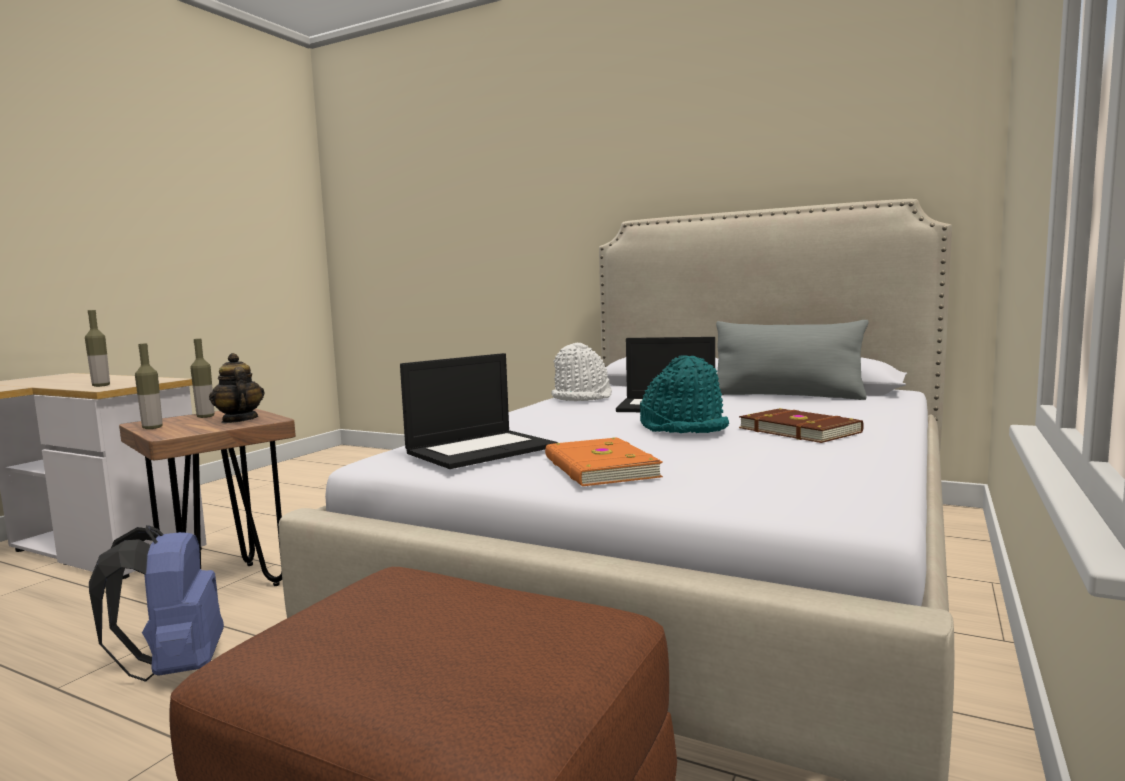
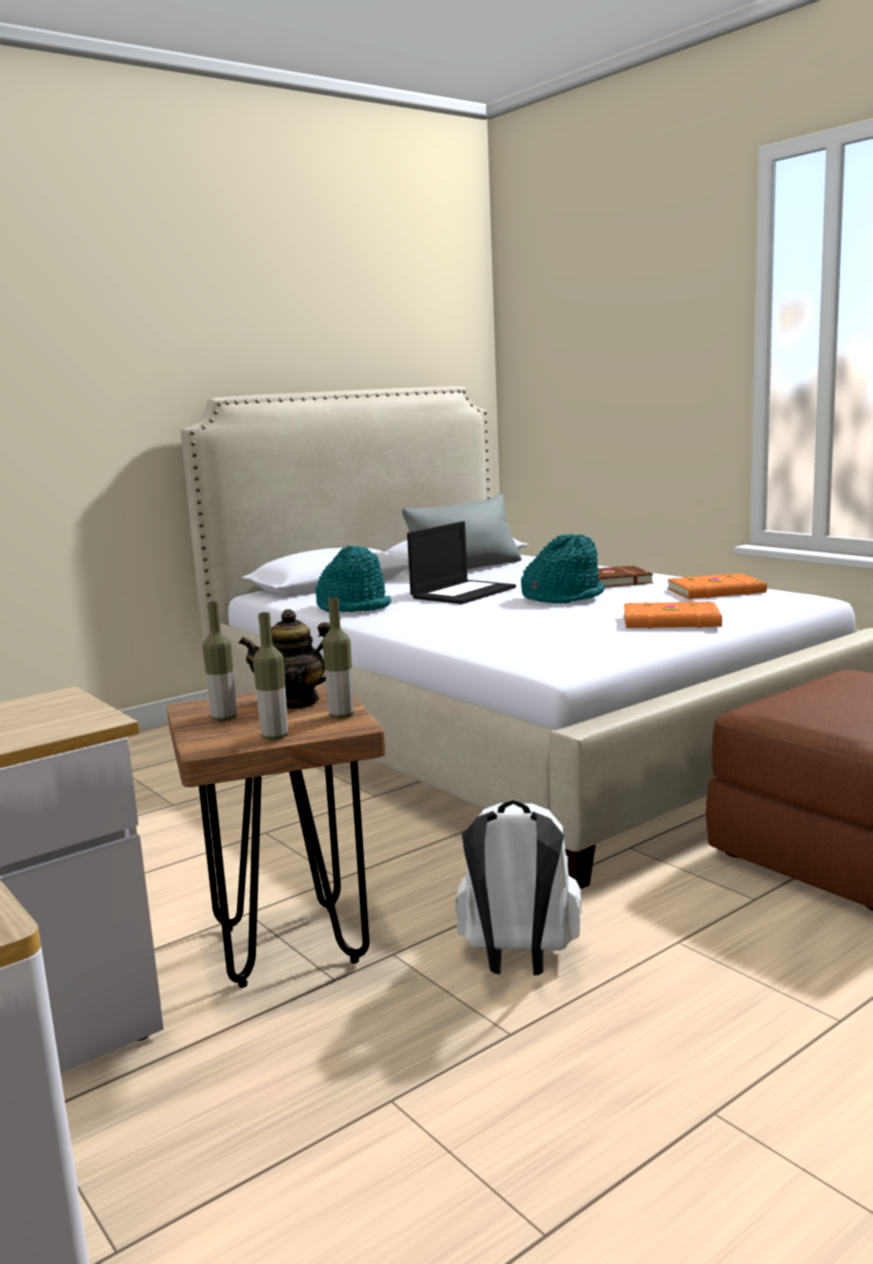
camera: 65 degrees left, 5 degrees up
bottle [85,310,110,387] -> bottle moved to [322,597,354,719]
blue backpack [89,525,224,682] -> white backpack [455,800,582,976]
laptop [400,353,558,469] -> none
white hat [551,343,612,401] -> turquoise hat [315,546,391,612]
none -> orange book [667,573,767,599]

